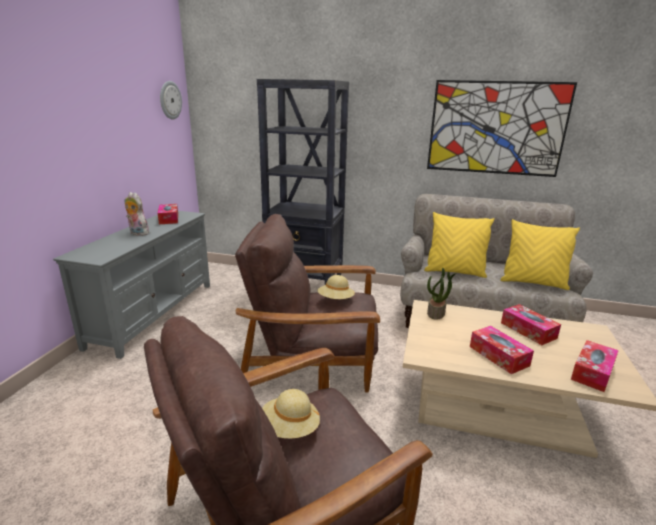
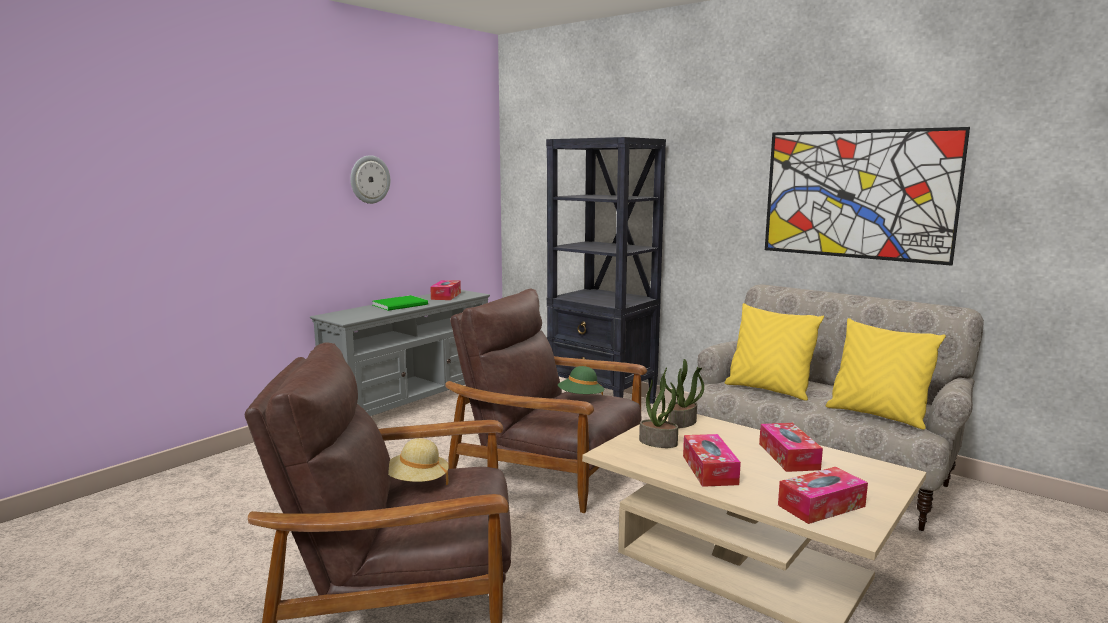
camera: 25 degrees right, 10 degrees down
plush toy [125,192,149,236] -> green book [373,295,428,311]
wall clock [160,81,182,120] -> wall clock moved to [350,155,390,204]
beige hat [317,275,355,299] -> green hat [558,366,605,396]
none -> potted plant [639,374,678,448]

